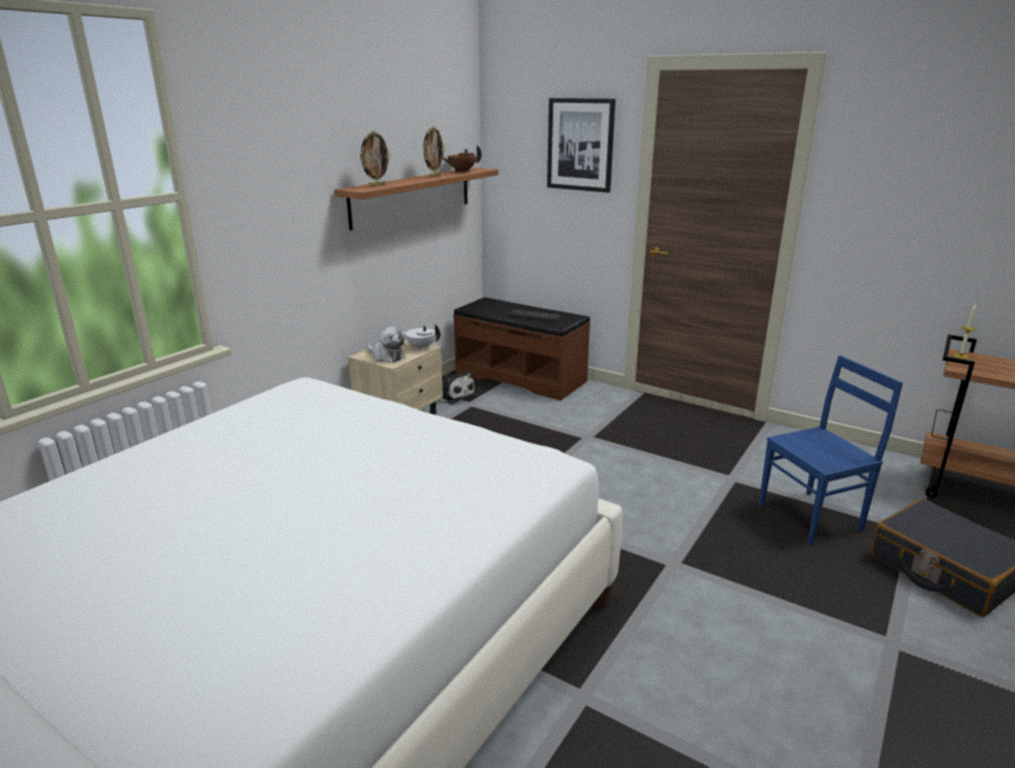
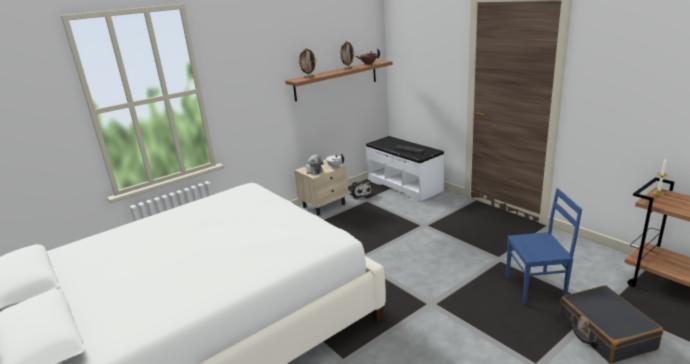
camera: 20 degrees right, 0 degrees up
brown bench [453,297,590,401] -> white bench [366,136,444,202]
picture [547,98,616,193] -> none

